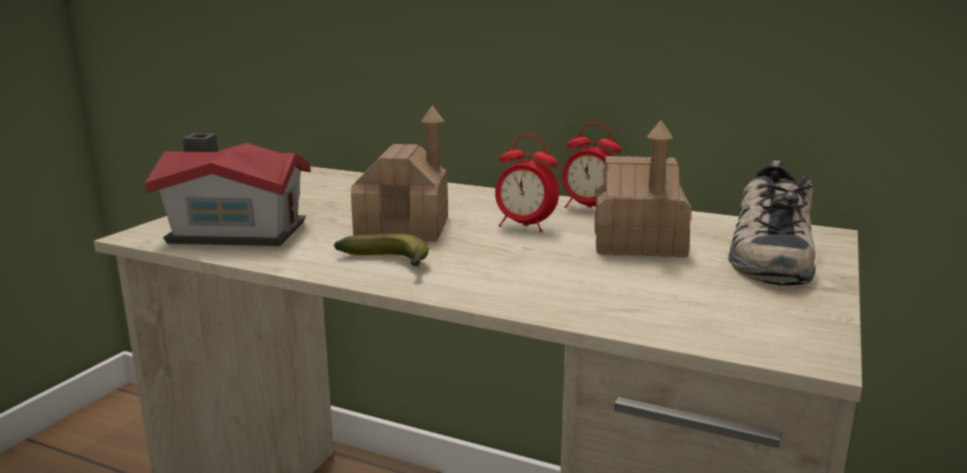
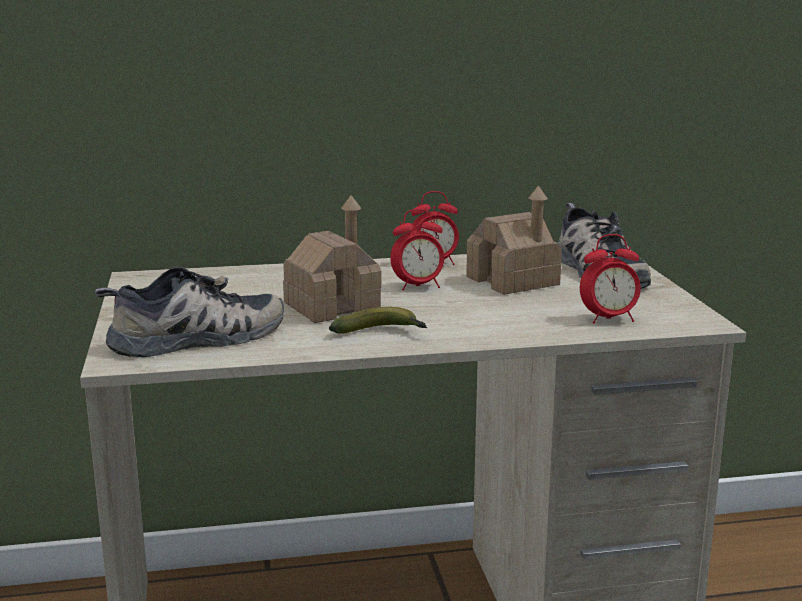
camera: 35 degrees left, 0 degrees up
toy house [145,134,311,246] -> shoe [95,267,284,357]
none -> alarm clock [580,234,641,324]

